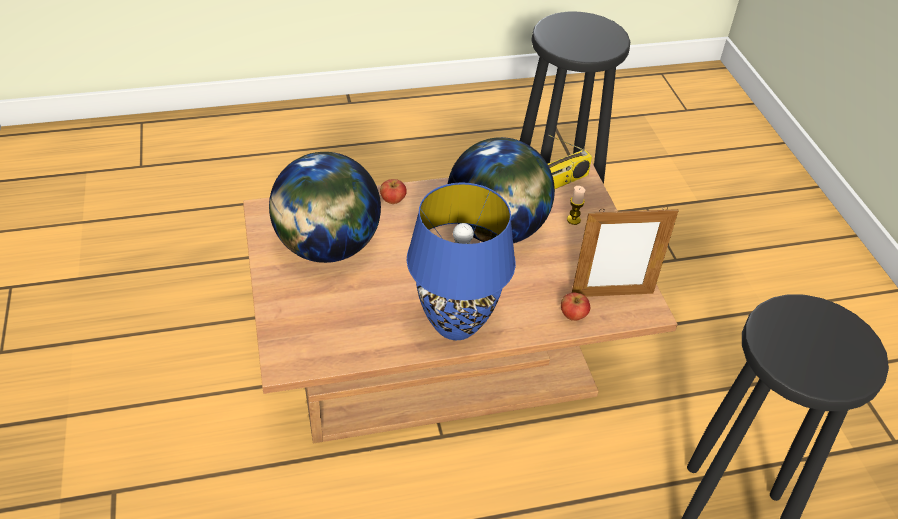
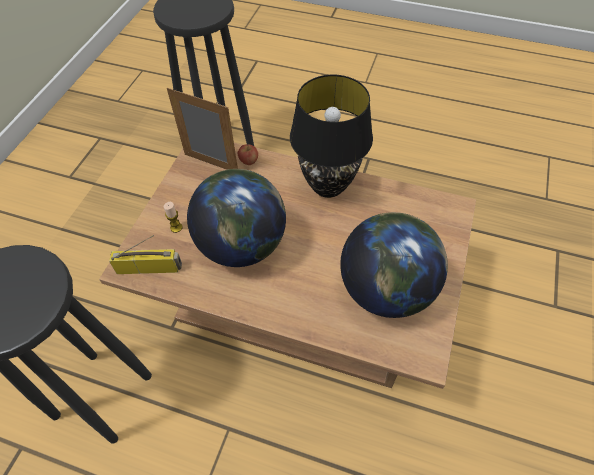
camera: 145 degrees left, 10 degrees up
apple [380,179,407,204] -> none
blue table lamp [407,182,516,340] -> black table lamp [290,75,373,198]

